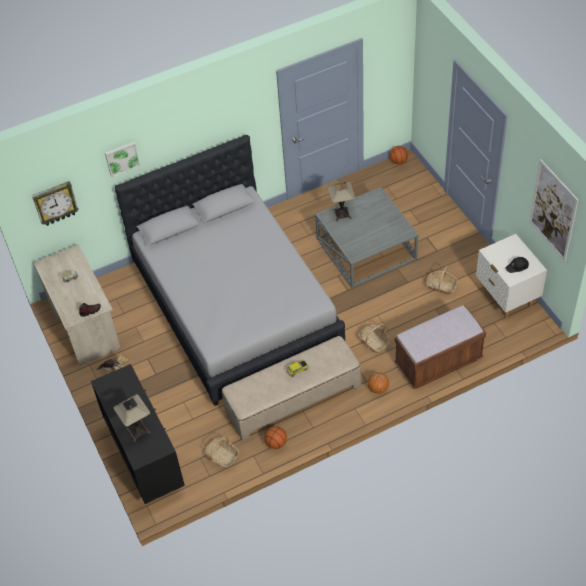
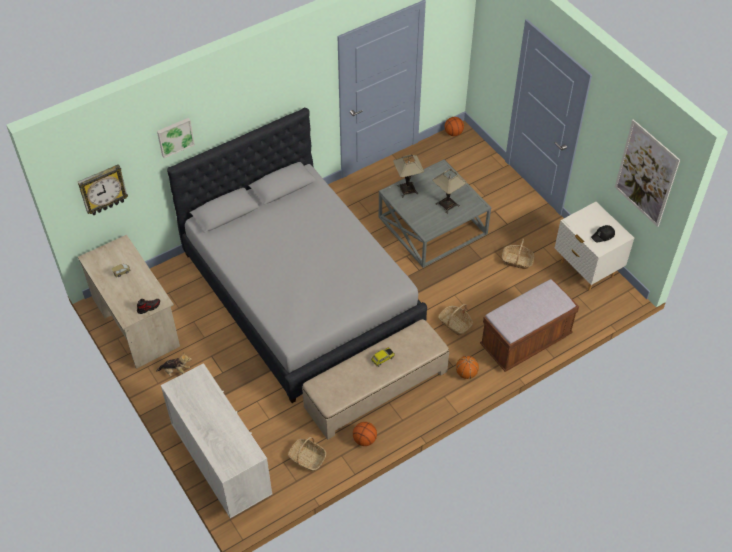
camera: 10 degrees left, 0 degrees up
black dresser [91,364,185,504] -> white dresser [161,363,272,518]
table lamp [113,394,151,442] -> table lamp moved to [432,169,467,214]

